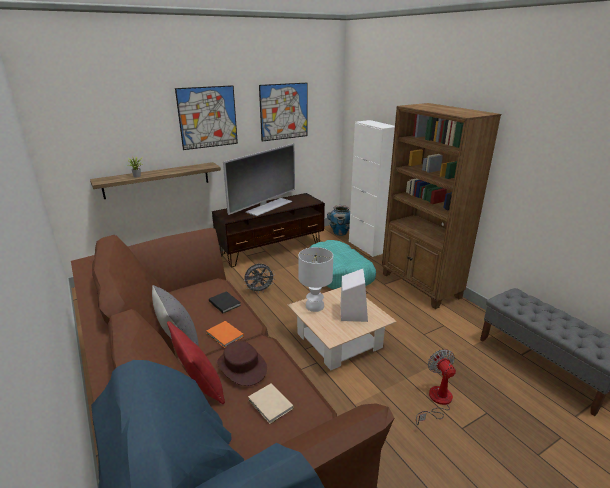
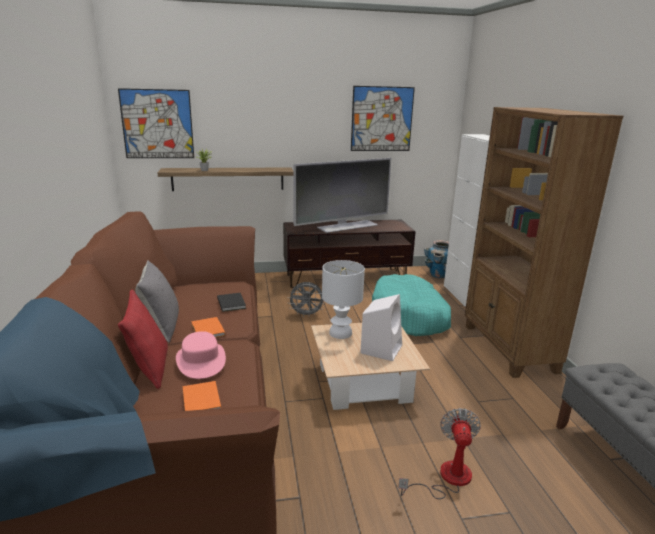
camera: 20 degrees right, 5 degrees down
picture [175,85,238,150] -> picture moved to [118,88,194,158]
brown hat [217,341,267,386] -> pink hat [176,331,226,379]
beige book [248,384,294,424] -> orange book [182,381,221,411]

